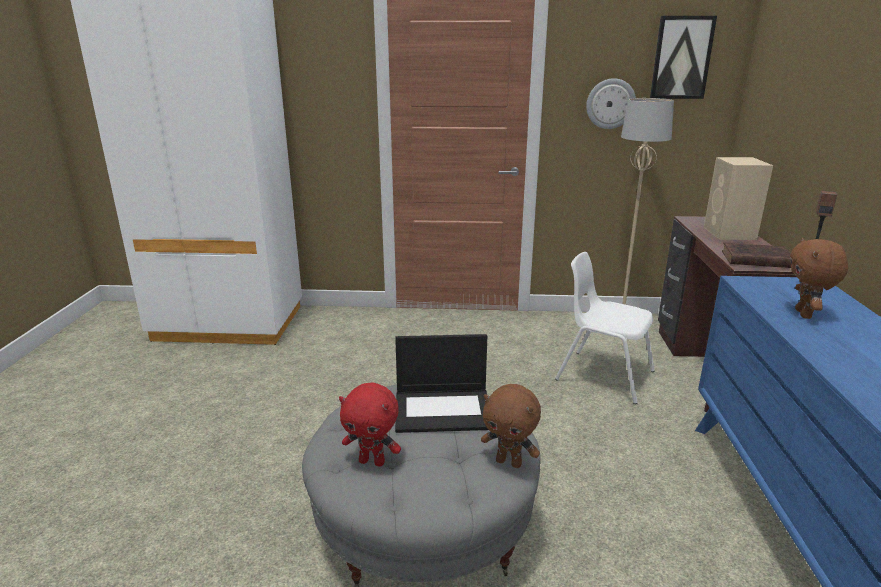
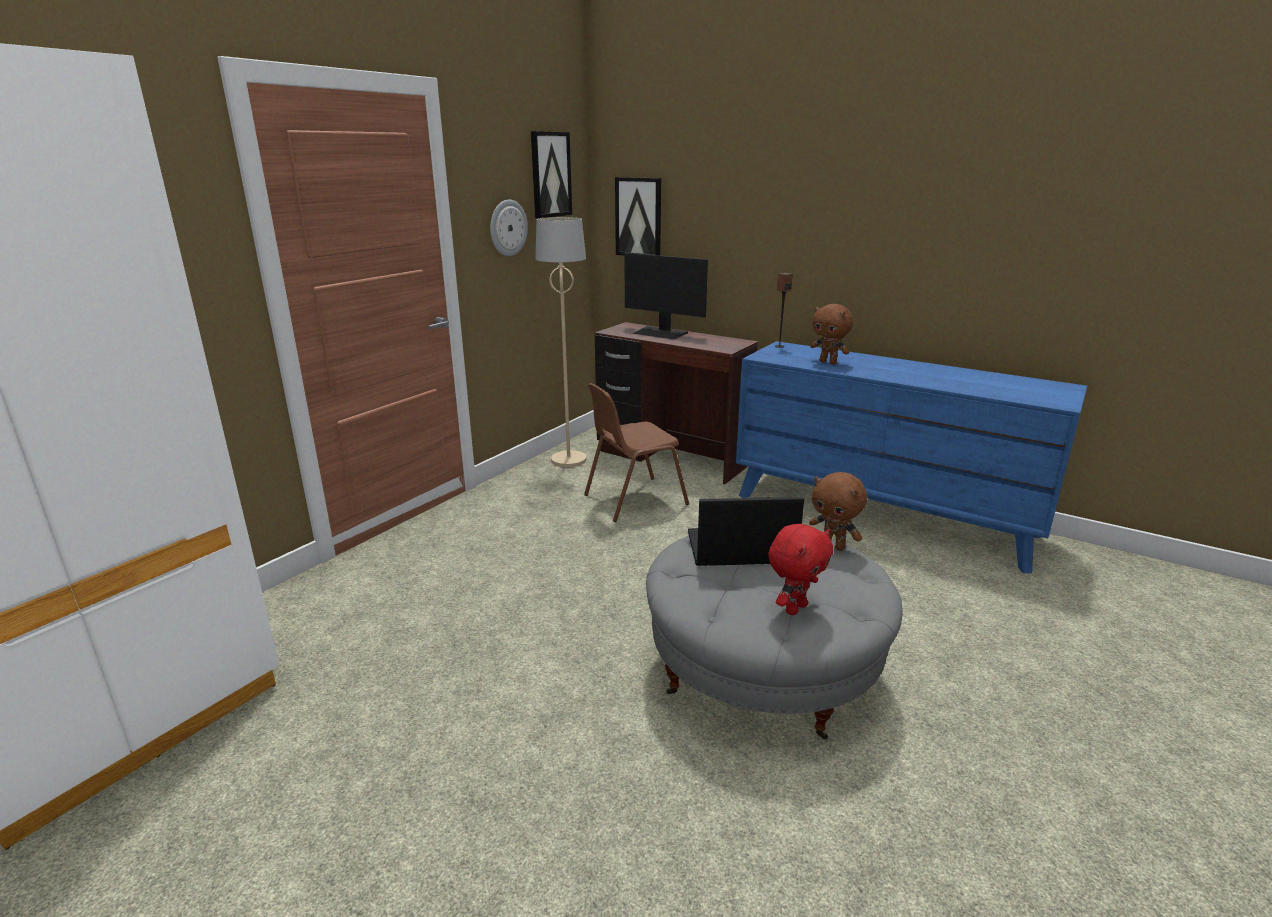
camera: 60 degrees left, 0 degrees up
laptop [395,334,488,433] -> laptop turned 120 degrees counterclockwise [688,497,804,566]
brown plush toy [481,384,541,468] -> brown plush toy turned 75 degrees clockwise [809,472,867,551]
white chair [555,252,655,404] -> brown chair [584,383,689,522]
beige speaker [704,157,773,240] -> monitor [624,253,708,339]
brown book [722,243,791,268] -> none
none -> picture [615,177,661,256]

